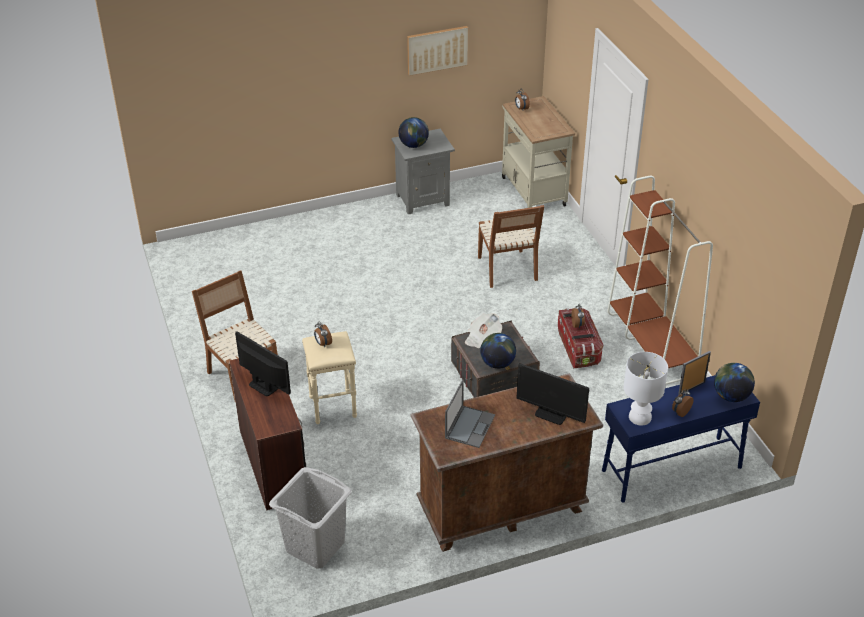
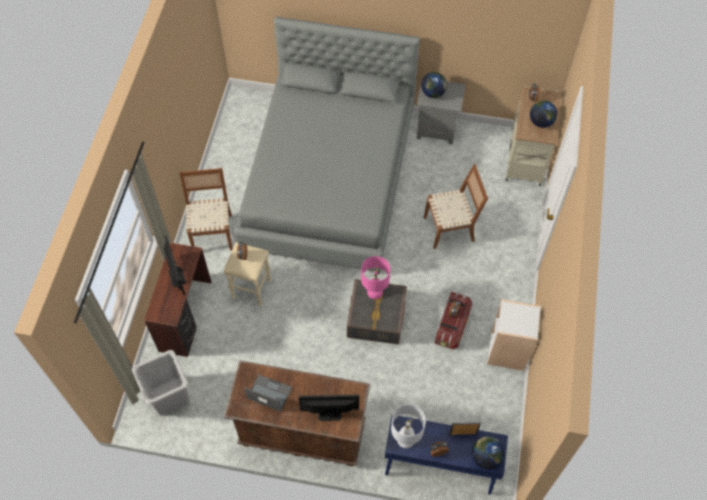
camera: 30 degrees right, 20 degrees up
picture [407,26,468,76] -> none
laptop [445,380,495,448] -> laptop turned 120 degrees counterclockwise [244,374,292,412]
newspaper [465,313,502,348] -> pink table lamp [361,256,390,299]
chair [478,205,544,288] -> chair turned 120 degrees counterclockwise [424,164,488,249]
globe [480,333,516,369] -> globe moved to [530,100,557,128]
monitor [517,363,589,425] -> monitor turned 120 degrees clockwise [299,395,359,421]
brown clothes rack [607,176,713,384] -> bookcase [487,299,541,371]
none -> grey bed [234,17,420,274]

